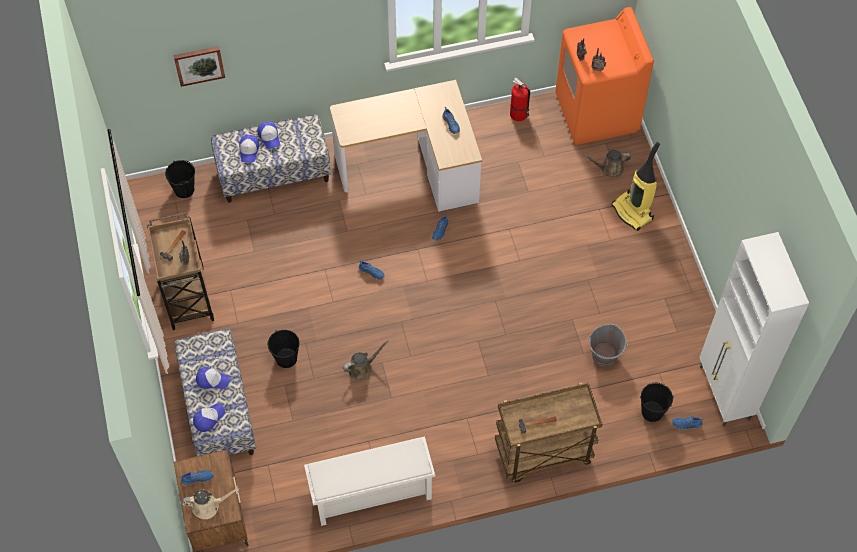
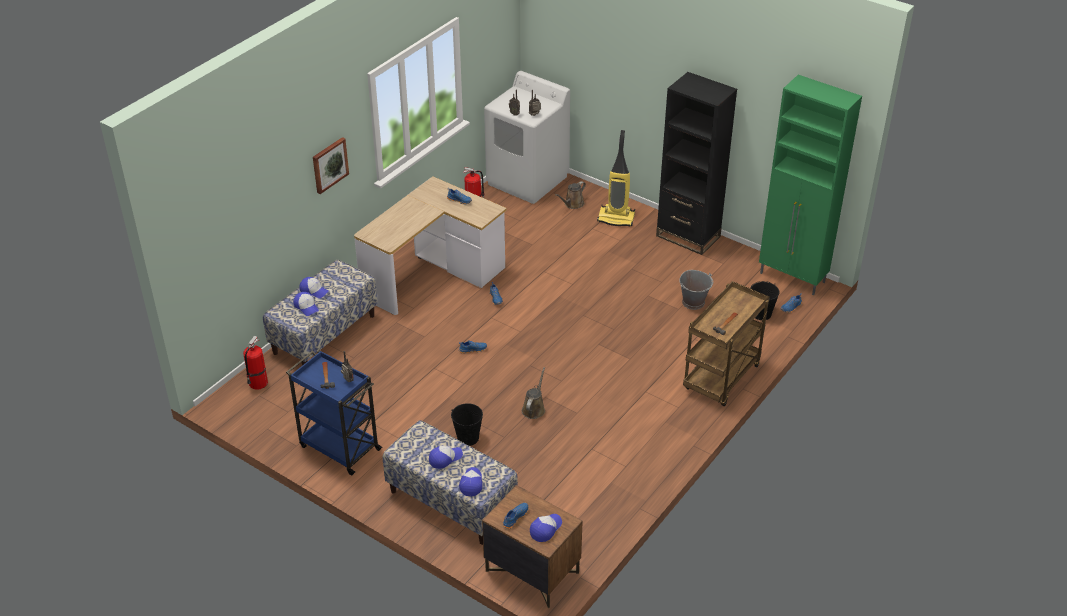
camera: 40 degrees left, 20 degrees down
brown cart [147,213,214,330] -> blue cart [286,350,383,475]
black bucket [165,160,195,198] -> fire extinguisher [243,336,268,390]
picture [173,46,225,87] -> picture moved to [313,137,349,194]
beige watering can [182,488,239,519] -> cap [530,514,562,542]
white shoe rack [304,437,435,526] -> none
orange washing machine [555,7,654,145] -> white washing machine [484,71,570,204]
white cabinet [699,232,809,427] -> green cabinet [759,75,862,295]
none -> black bookcase [656,72,737,255]

